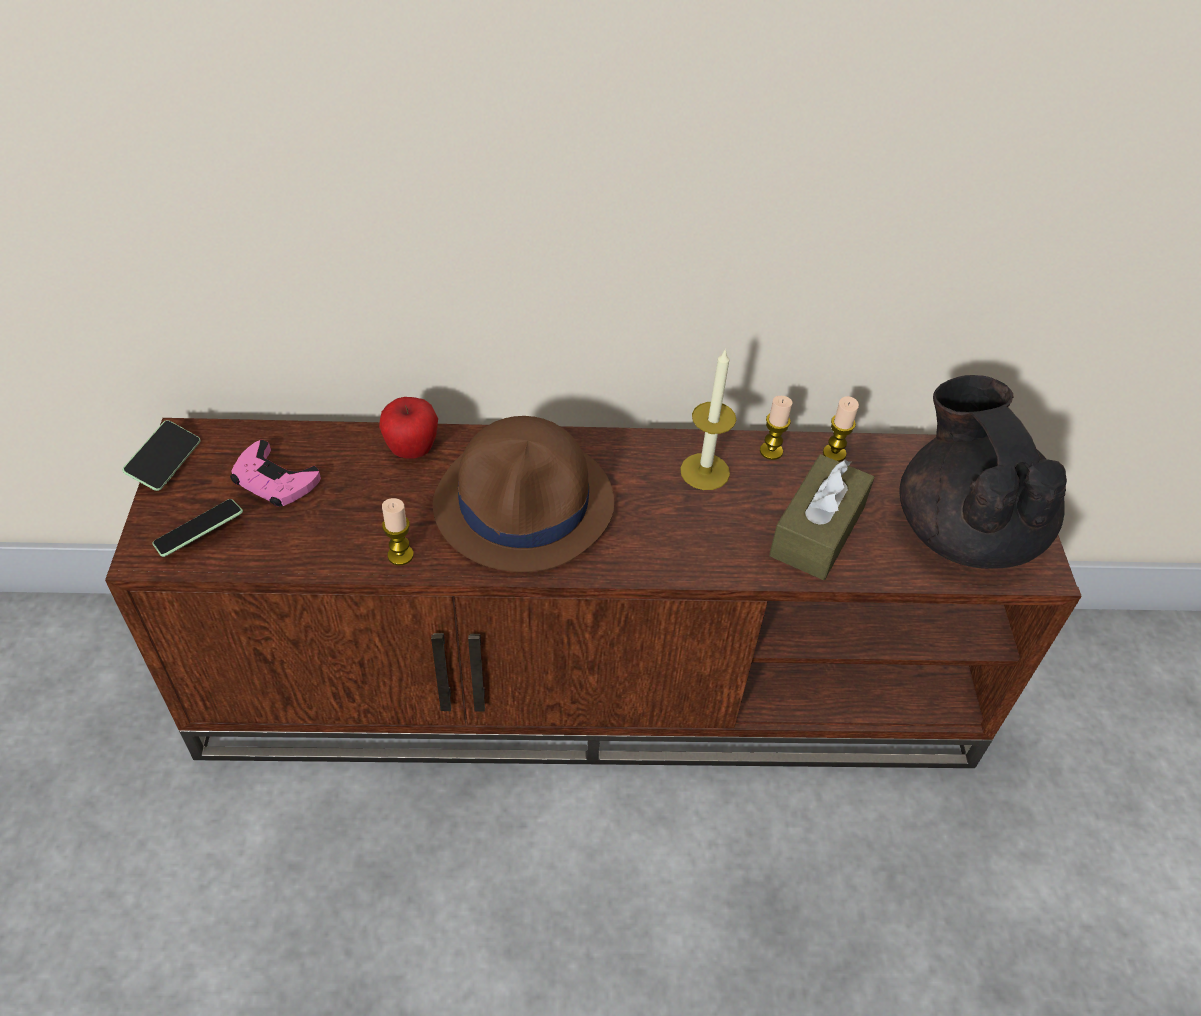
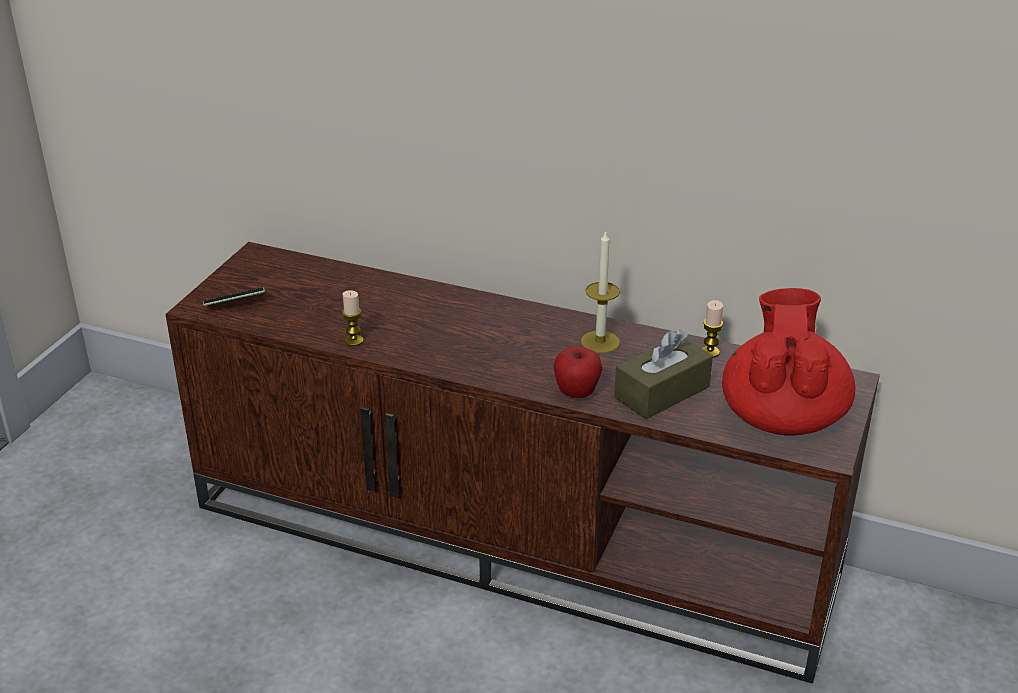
camera: 25 degrees right, 15 degrees down
phone [122,420,200,491] -> none
pink game controller [230,440,321,507] -> none
apple [379,397,438,459] -> apple moved to [554,346,602,398]
brown hat [433,416,614,572] -> none
candle [760,396,793,460] -> none
black teapot [899,375,1067,569] -> red teapot [722,288,855,436]

